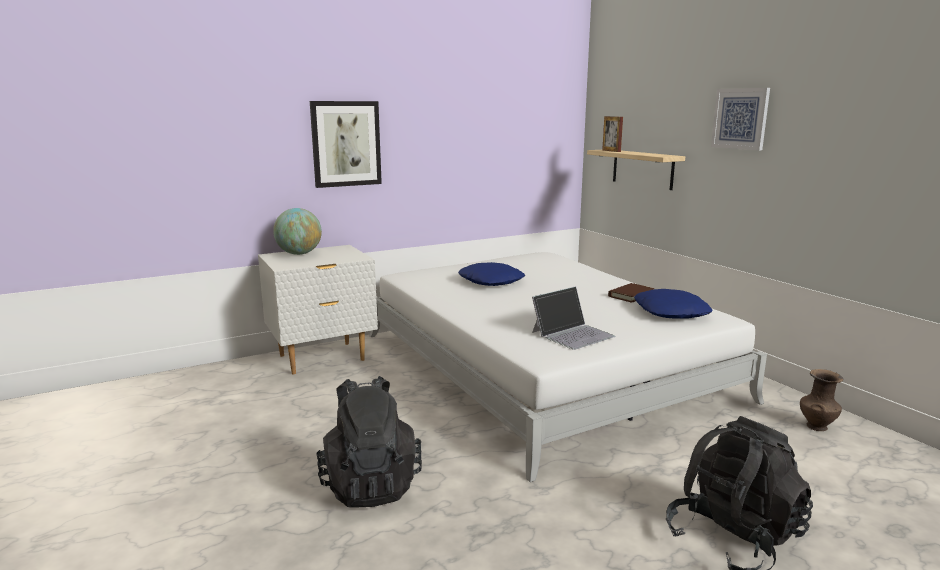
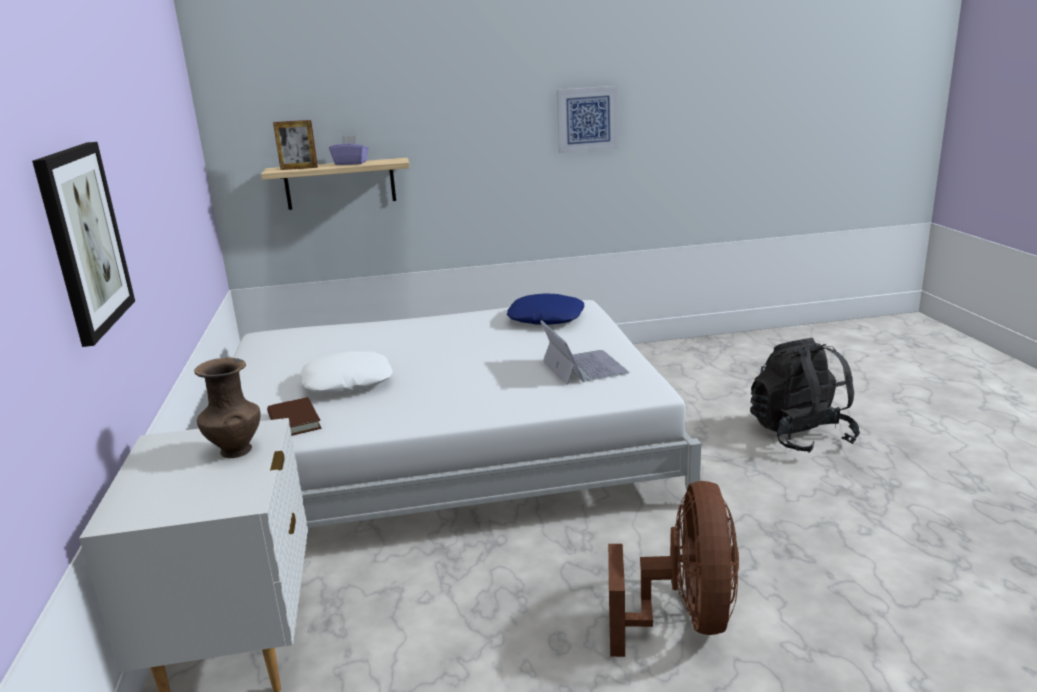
camera: 70 degrees left, 5 degrees up
globe [273,208,322,255] -> none
black backpack [316,376,422,508] -> brown fan [608,481,739,657]
blue pillow [458,262,525,286] -> white pillow [300,351,393,393]
brown book [608,283,654,303] -> brown book moved to [267,397,322,436]
picture [711,88,770,150] -> picture moved to [557,86,618,153]
brown vase [800,369,843,431] -> brown vase moved to [194,358,261,458]
none -> purple tissue box [329,135,369,165]

